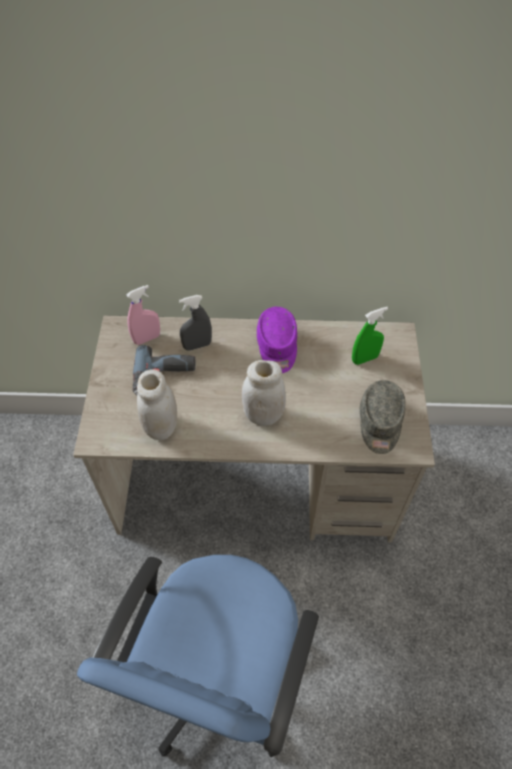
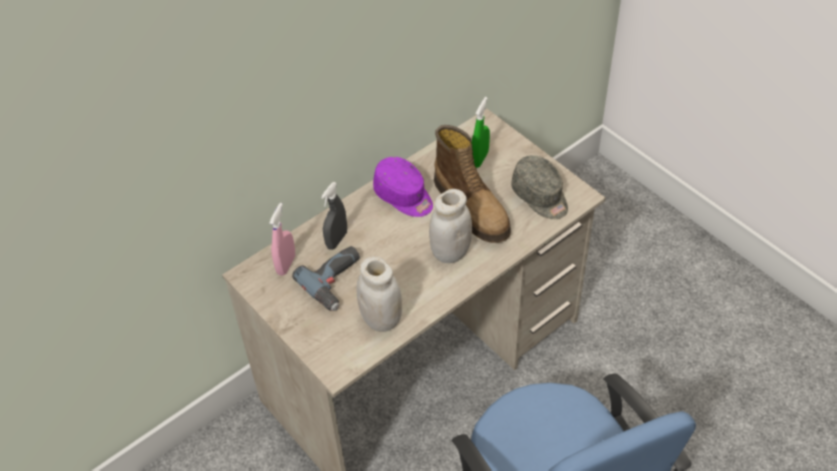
camera: 40 degrees left, 5 degrees down
none -> boot [434,125,511,243]

